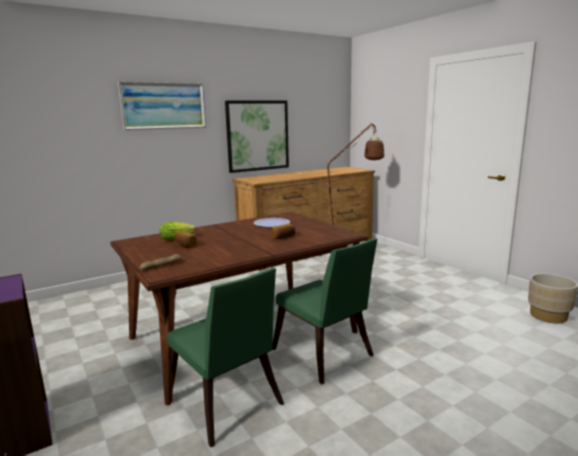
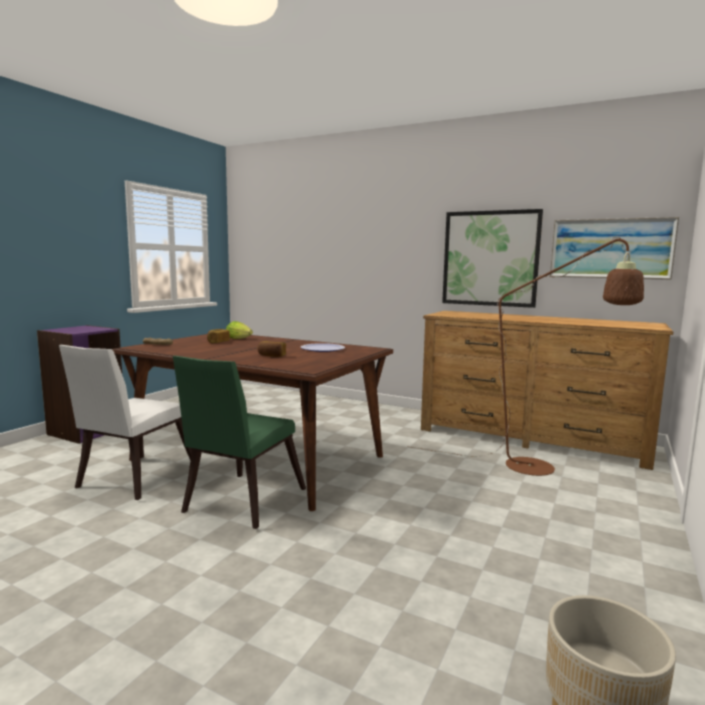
camera: 60 degrees right, 5 degrees down
picture [118,82,206,130] -> picture moved to [550,217,679,280]
green chair [167,268,284,447] -> white chair [59,345,192,500]

